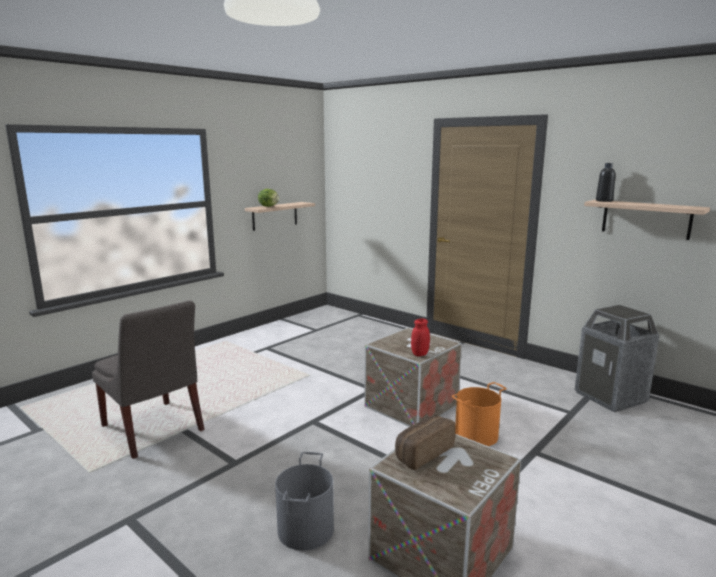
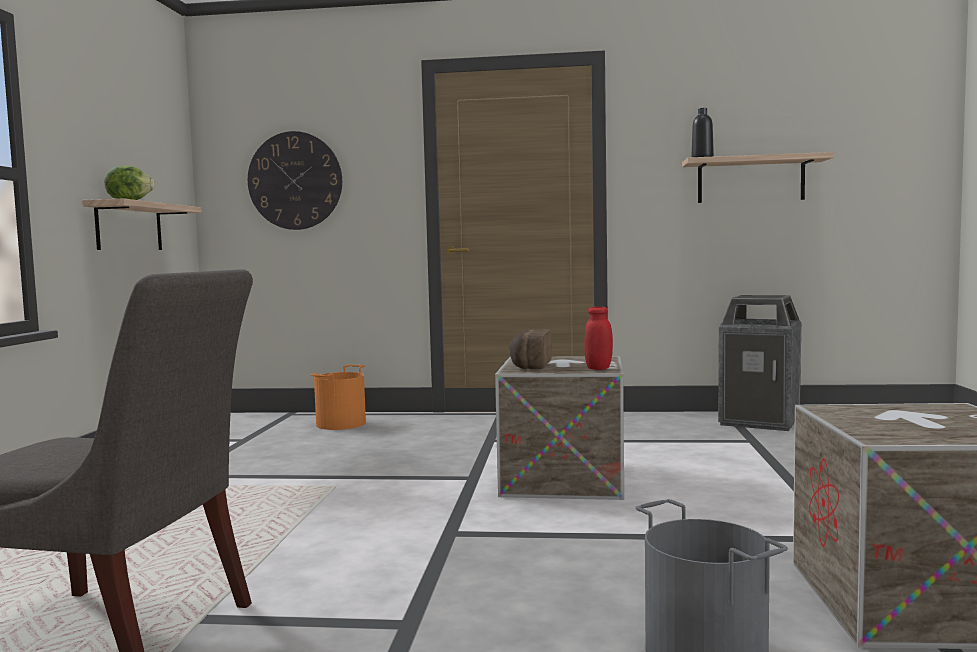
camera: 35 degrees left, 10 degrees down
bread [395,416,455,470] -> bread moved to [509,329,552,369]
orange bucket [451,382,507,446] -> orange bucket moved to [311,365,366,430]
none -> wall clock [248,131,342,230]

